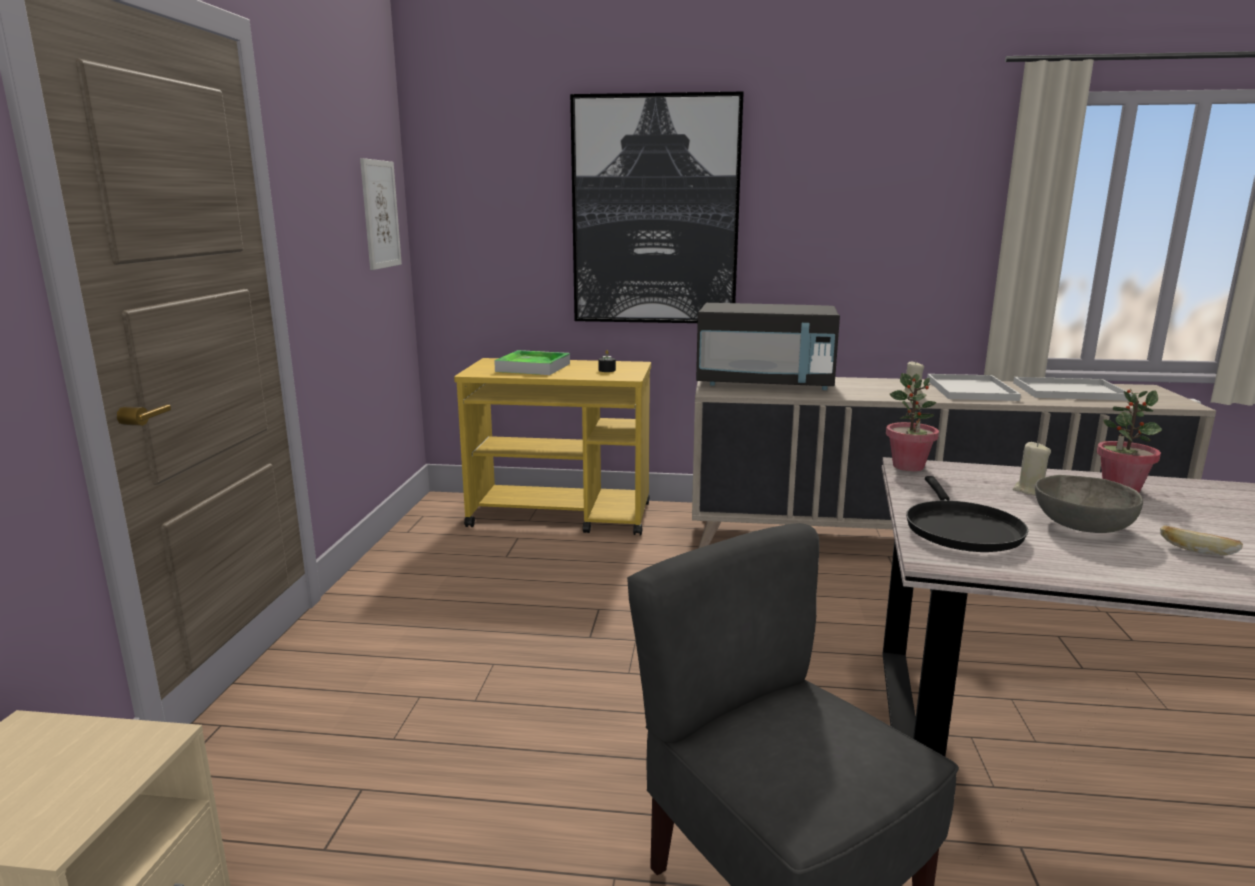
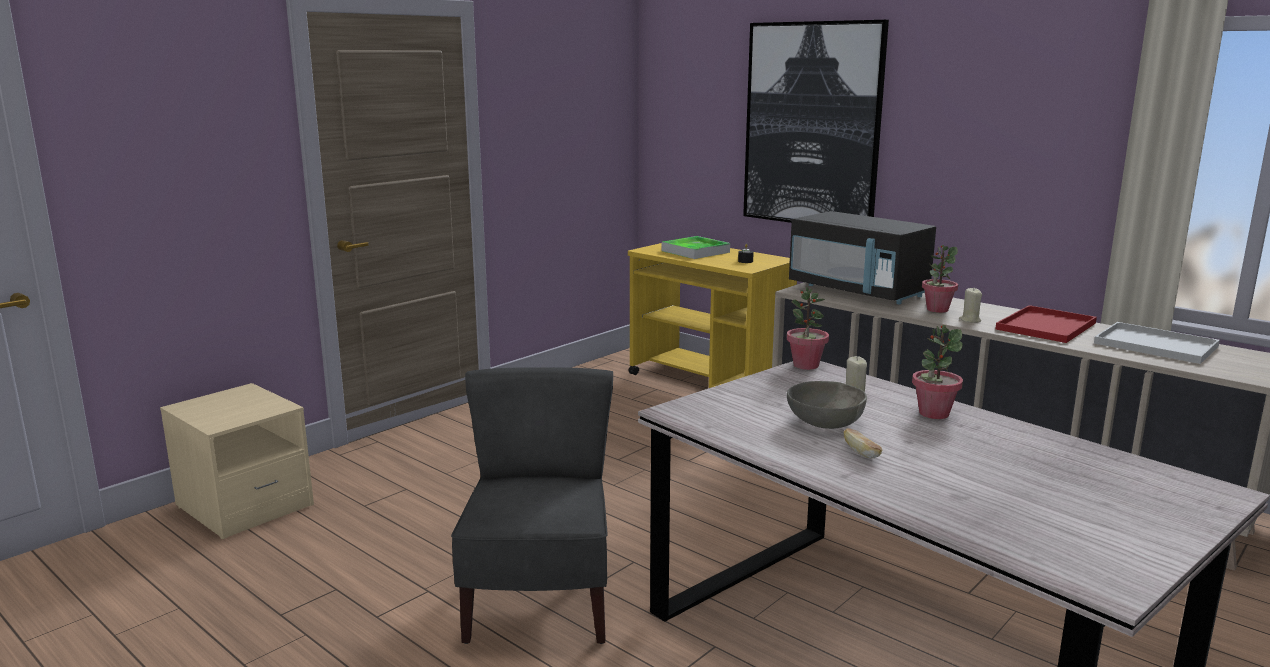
camera: 35 degrees right, 0 degrees up
picture [360,158,402,270] -> none
black frying pan [906,476,1028,552] -> none
white tray [927,374,1021,401] -> red tray [995,305,1097,343]
none -> potted plant [922,245,958,313]

